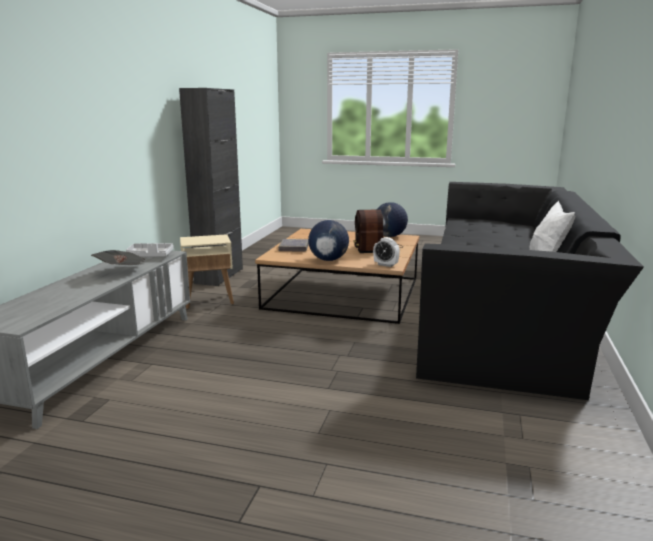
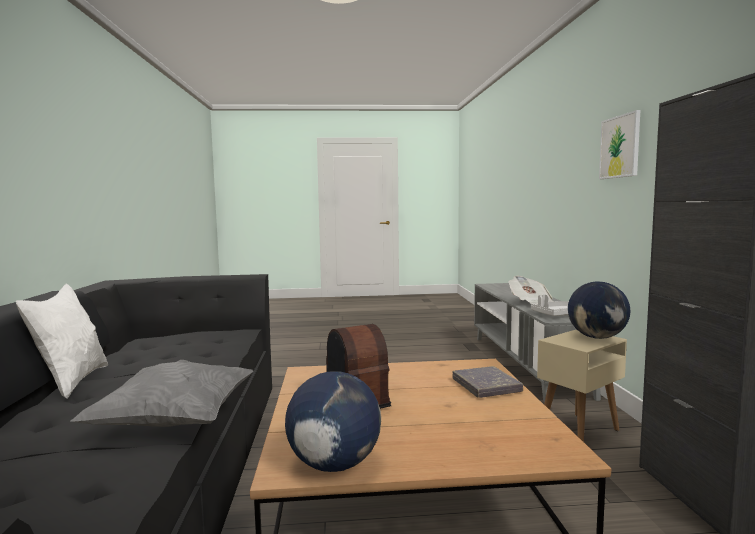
camera: 160 degrees right, 10 degrees down
globe [308,220,349,261] -> globe moved to [568,281,630,339]
alarm clock [373,237,400,267] -> none
none -> grey pillow [70,360,253,427]
none -> picture [599,110,640,179]

